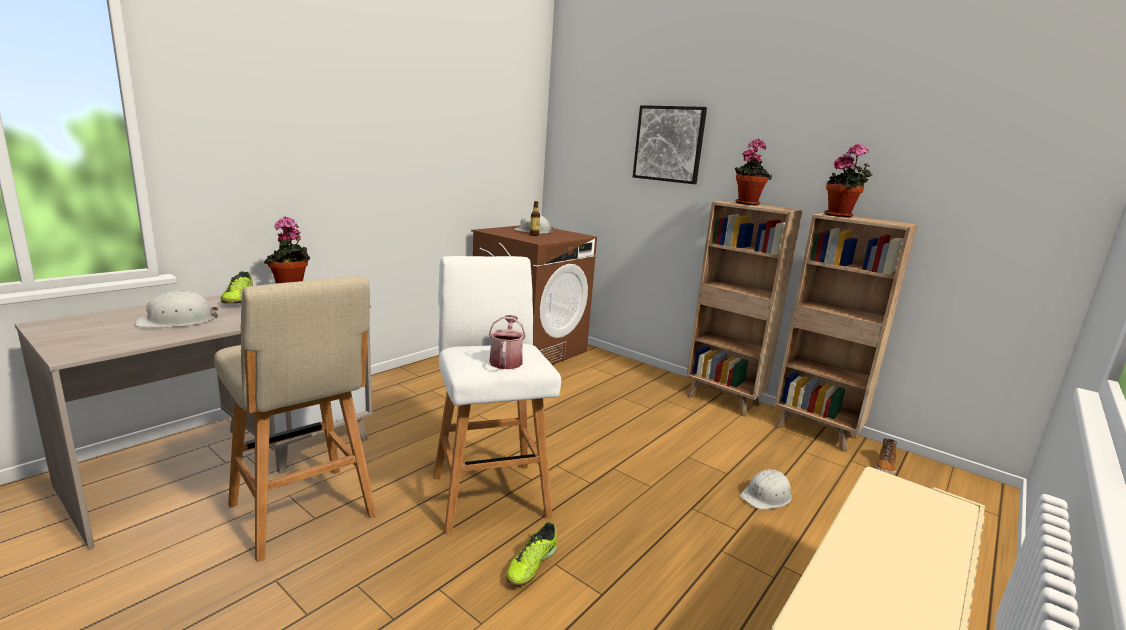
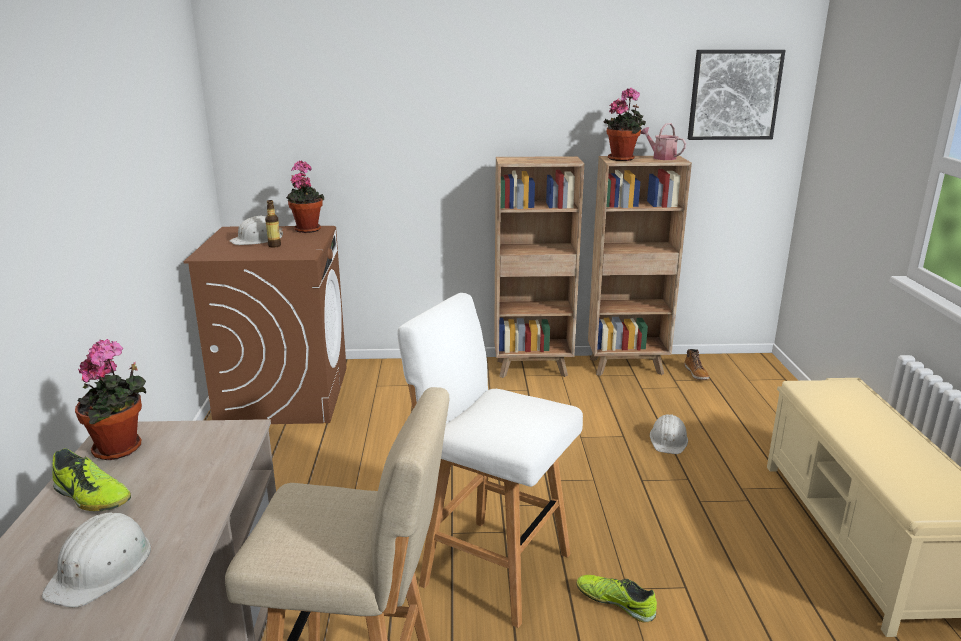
camera: 40 degrees left, 5 degrees up
watering can [489,315,526,369] -> watering can moved to [640,123,686,160]
shoe [506,522,557,586] -> shoe turned 135 degrees clockwise [576,575,657,623]
picture [633,105,707,184] -> picture moved to [688,50,786,140]
potted plant [735,139,772,205] -> potted plant moved to [286,160,325,233]

